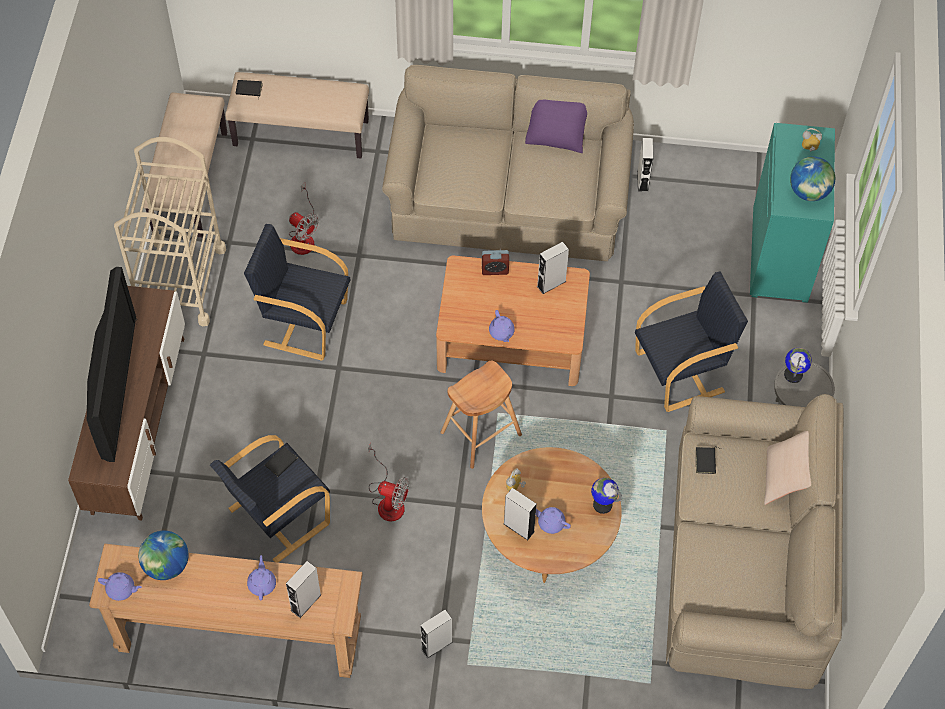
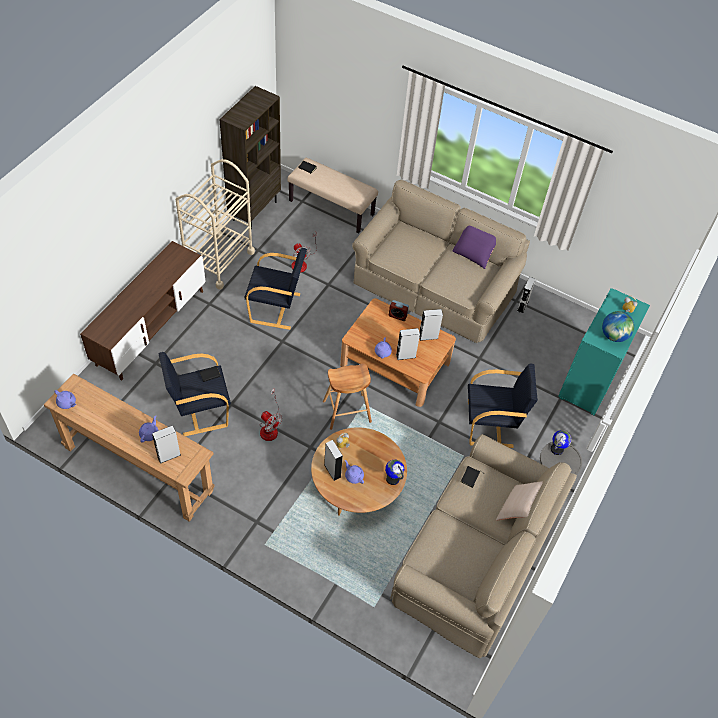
camera: 20 degrees right, 5 degrees down
television [87,267,137,462] -> none
globe [138,531,188,580] -> none
beige bench [142,92,227,238] -> brown bookcase [219,86,281,229]
black armchair [244,224,351,360] -> black armchair turned 150 degrees clockwise [245,248,307,330]
grey speaker [421,610,453,659] -> grey speaker moved to [396,328,420,360]

